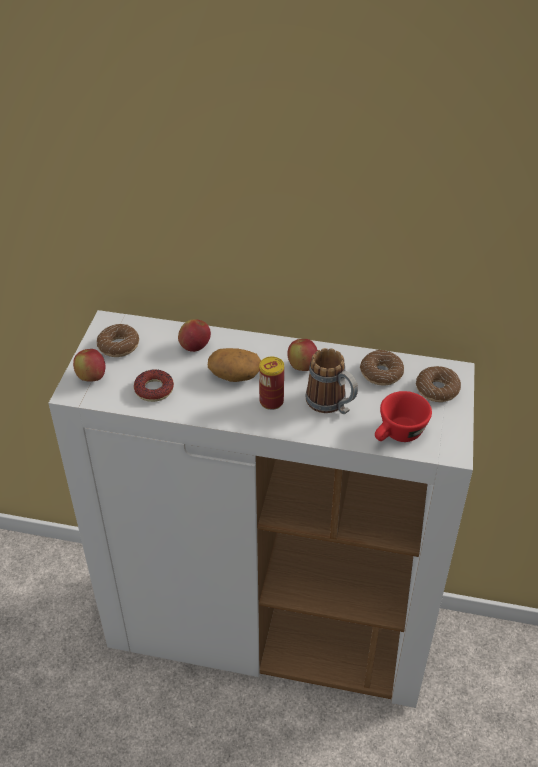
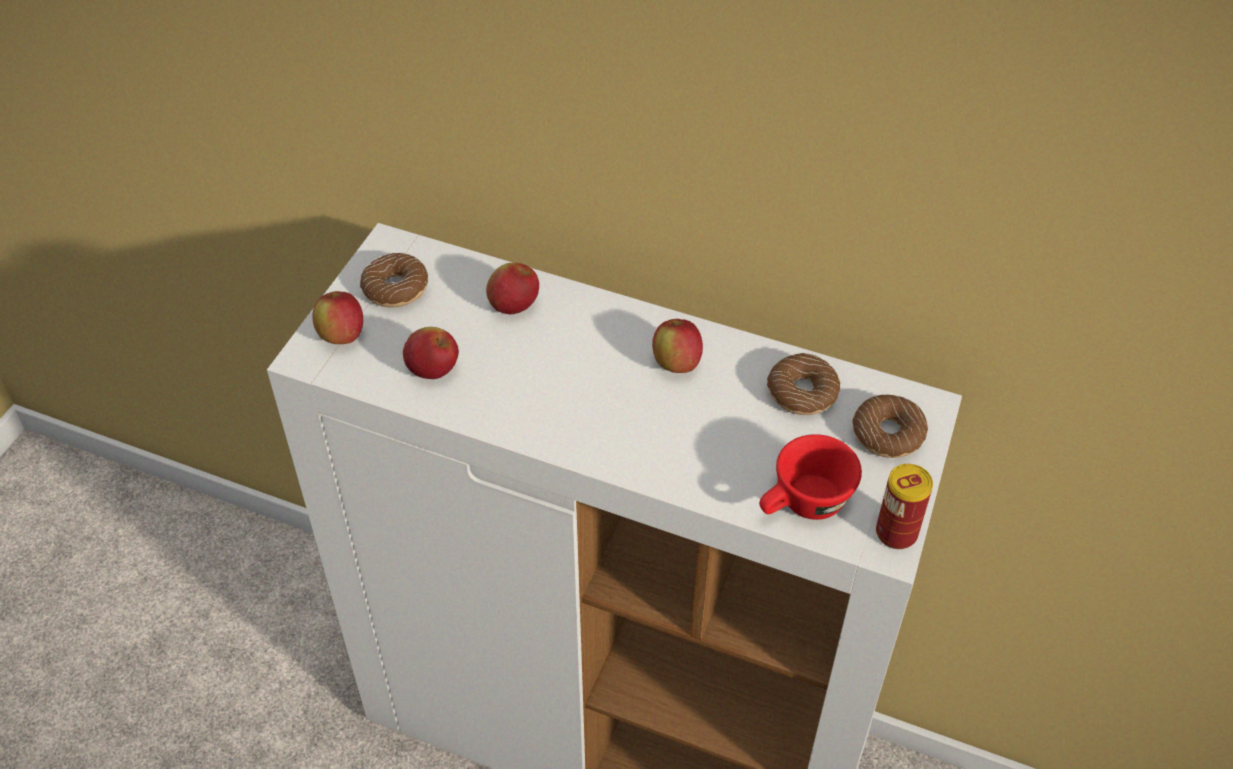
camera: 10 degrees right, 5 degrees up
donut [134,369,174,402] -> apple [403,327,459,379]
potato [208,348,261,382] -> none
can [259,357,284,410] -> can moved to [876,464,933,549]
mug [305,348,358,414] -> none

